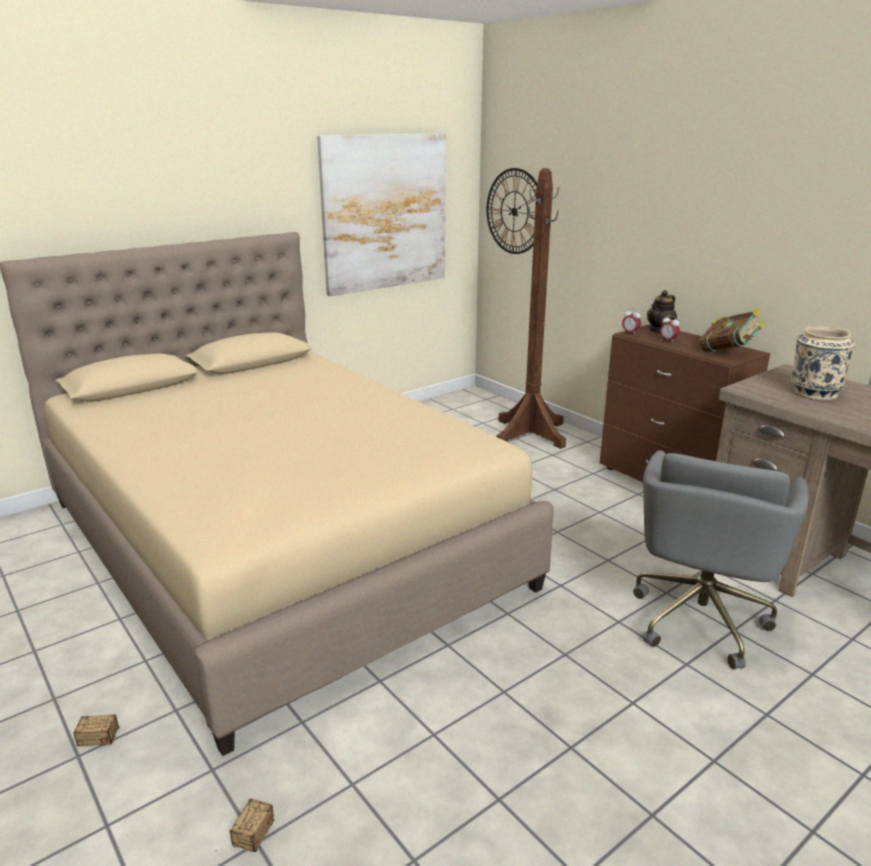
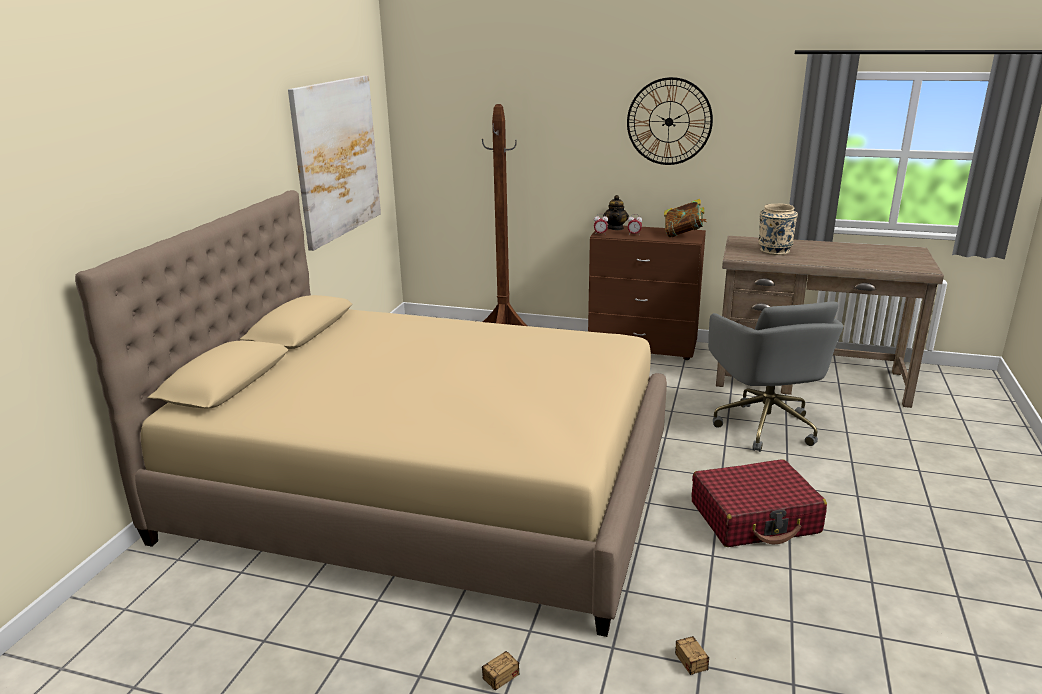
camera: 35 degrees left, 0 degrees up
wall clock [487,168,537,254] -> wall clock moved to [627,77,713,165]
none -> red suitcase [692,459,827,547]

